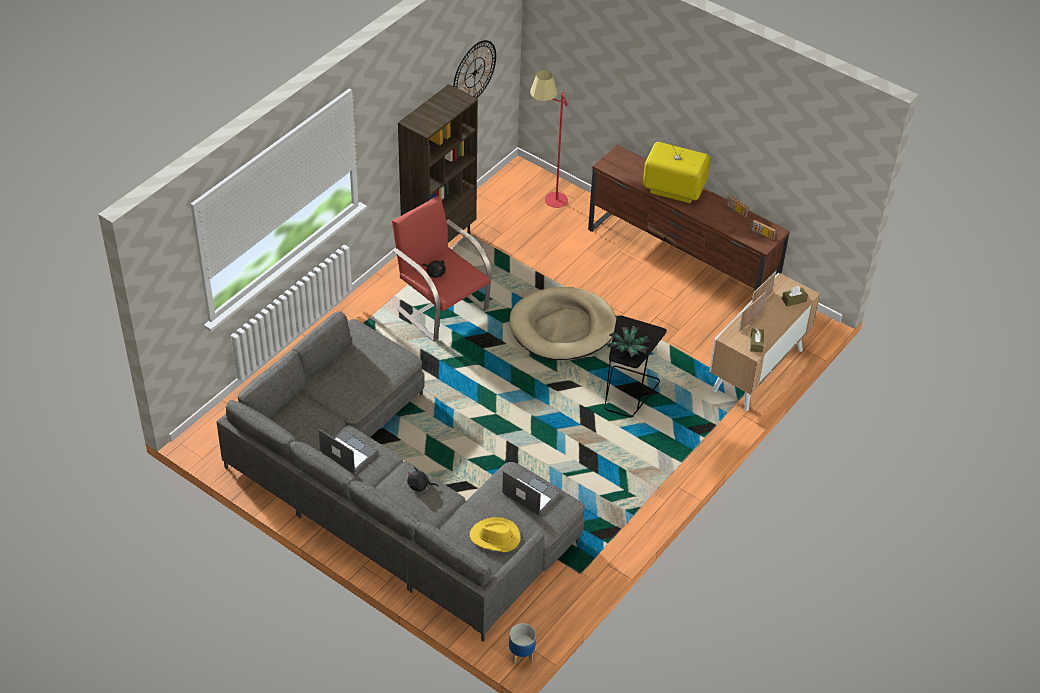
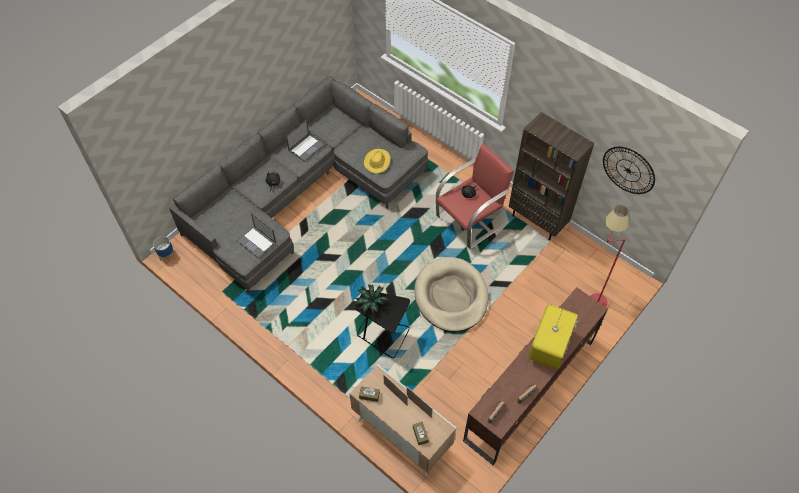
camera: 95 degrees right, 10 degrees up
yellow hat [470,517,520,552] -> yellow hat moved to [364,149,391,174]
laptop [502,470,561,516] -> laptop turned 90 degrees clockwise [237,213,276,259]

